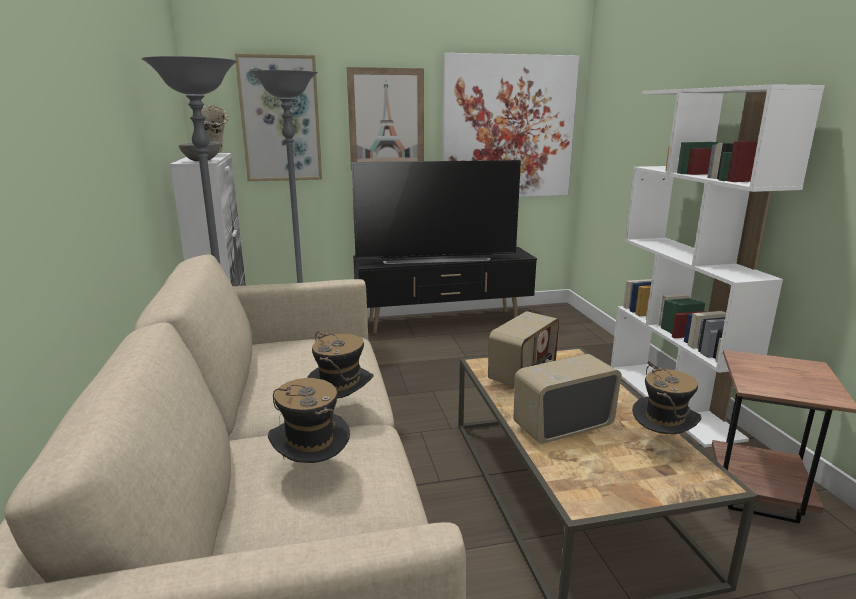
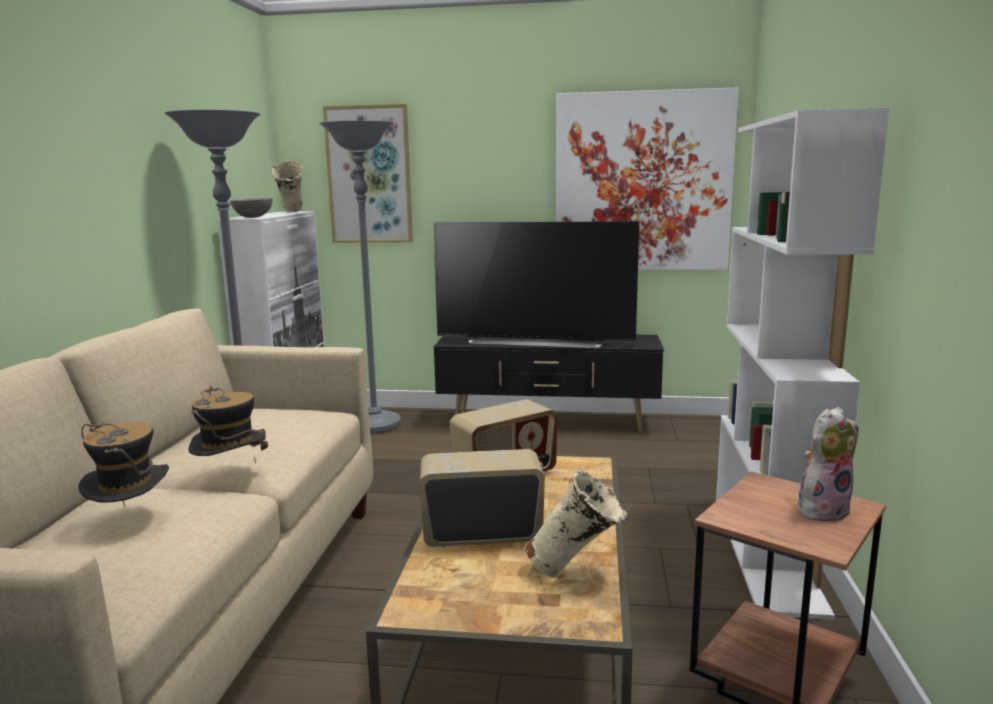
camera: 20 degrees right, 5 degrees down
picture [347,67,424,171] -> none
hat [632,365,701,434] -> beige vase [525,470,628,578]
none -> plush toy [799,407,858,521]

